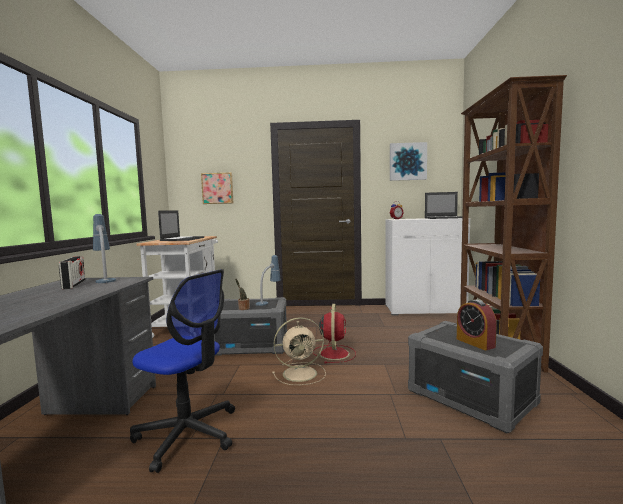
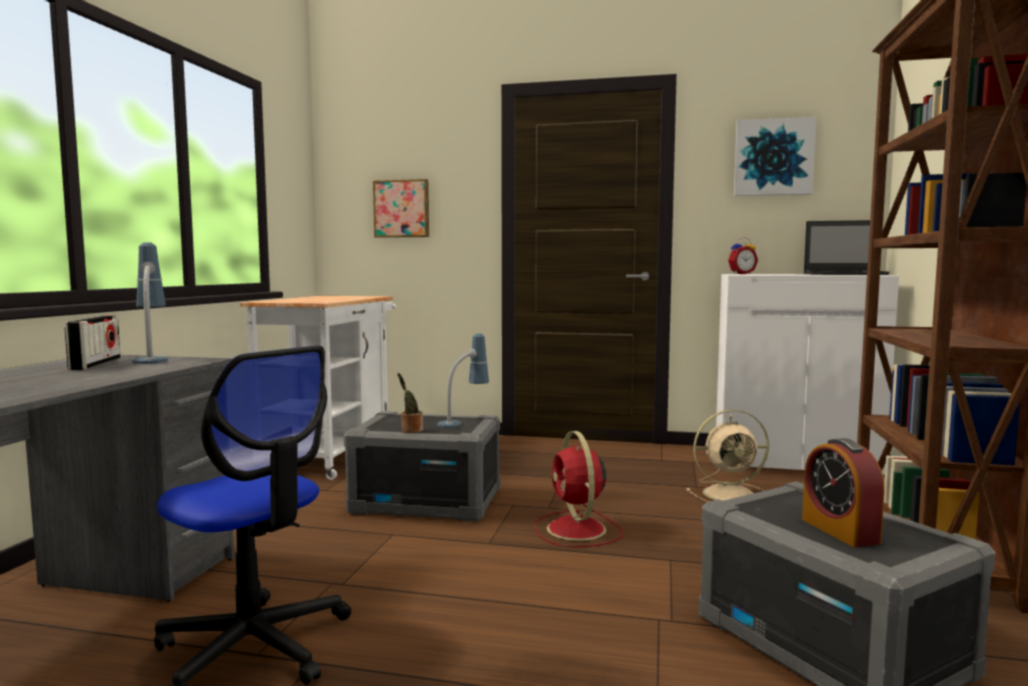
camera: 10 degrees right, 0 degrees up
laptop [158,210,204,241] -> none
beige fan [272,317,326,385] -> beige fan moved to [686,410,769,502]
red fan [313,304,356,363] -> red fan turned 150 degrees clockwise [534,431,623,547]

